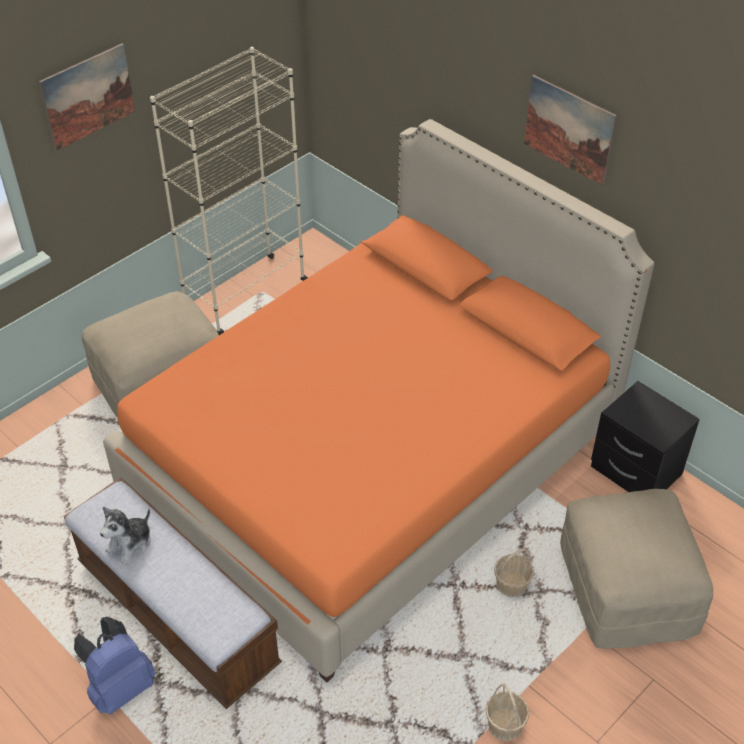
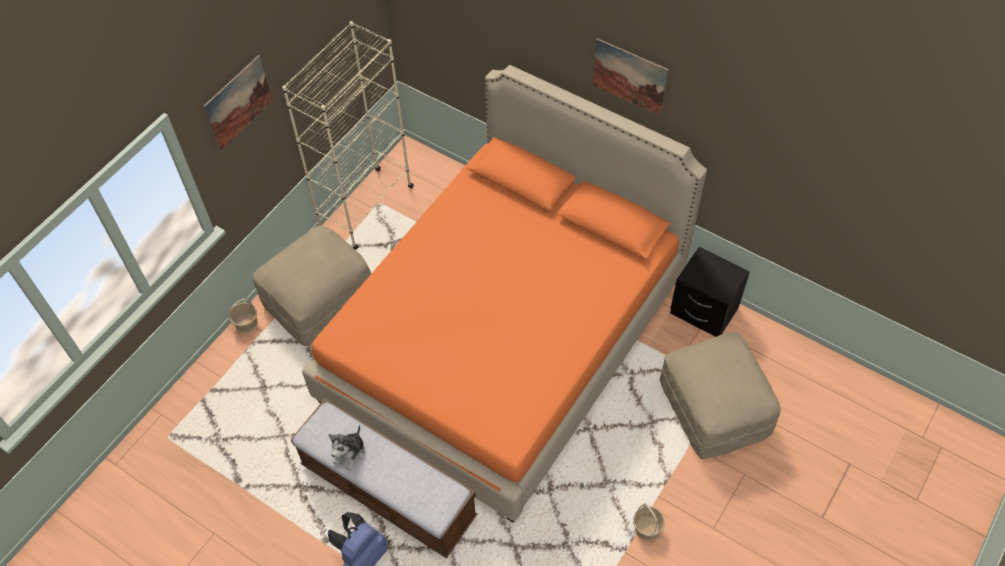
camera: 10 degrees left, 10 degrees up
basket [494,548,534,597] -> basket moved to [228,298,258,333]

